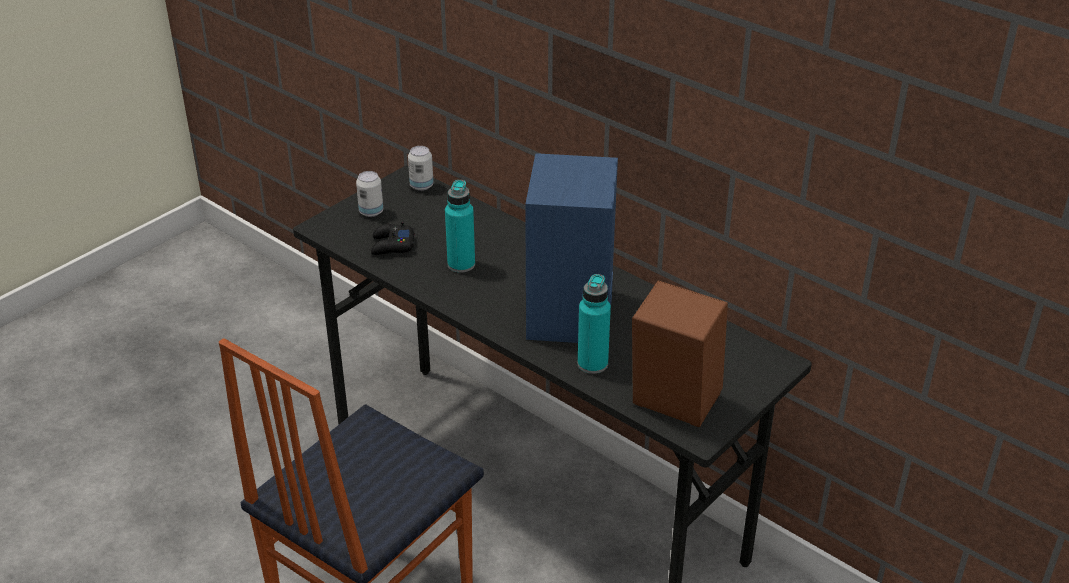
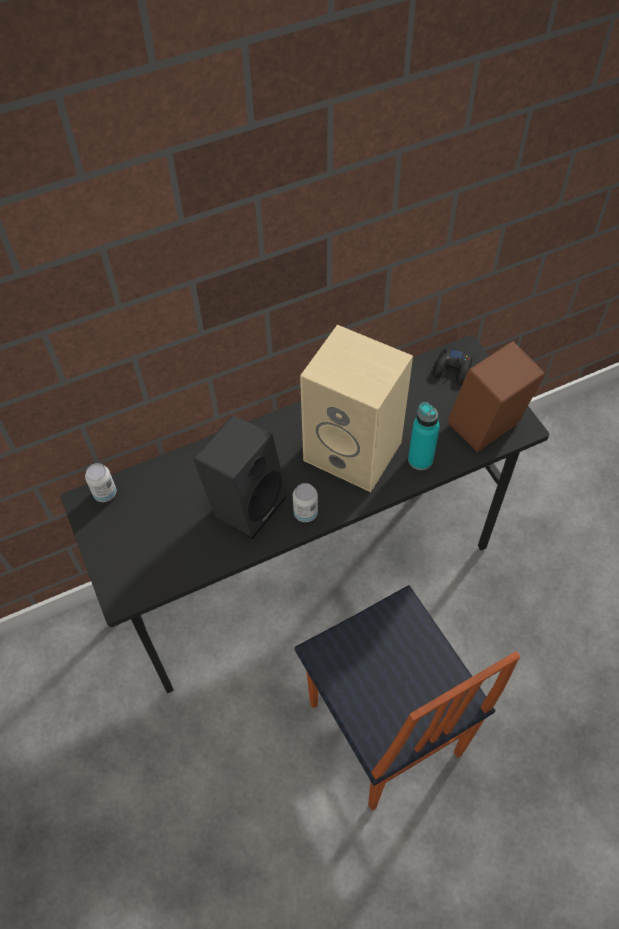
camera: 65 degrees left, 20 degrees up
can [356,171,383,217] -> can moved to [293,483,318,522]
black game controller [371,221,415,255] -> black game controller moved to [433,347,472,385]
turquoise bottle [445,180,475,273] -> black speaker [193,415,287,539]
blue speaker [525,153,618,343] -> beige speaker [300,325,413,492]

